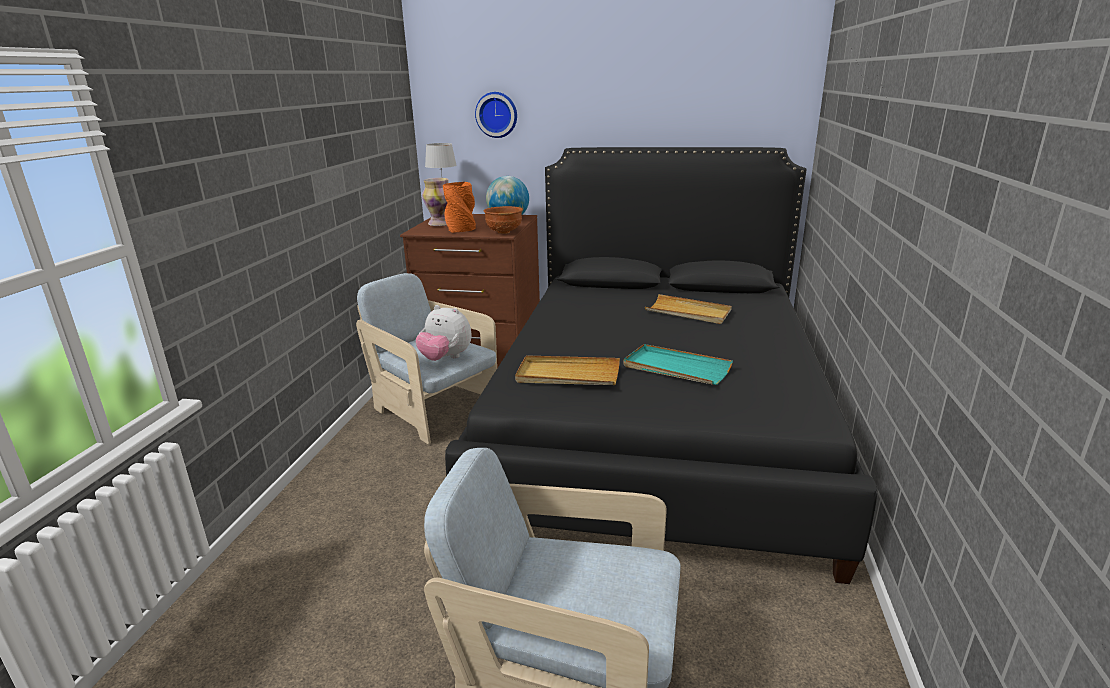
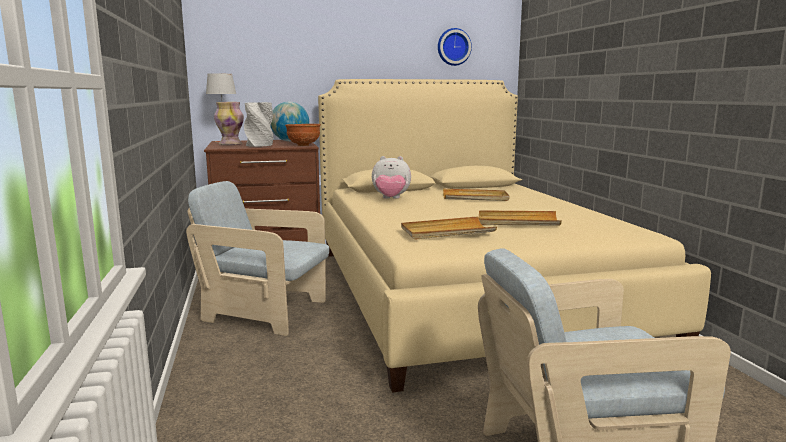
camera: 25 degrees left, 10 degrees down
plush toy [416,305,472,361] -> plush toy moved to [372,156,411,199]
orange vase [443,182,476,233] -> grey vase [244,102,273,147]
black bed [445,147,877,584] -> beige bed [318,79,711,393]
wall clock [475,92,517,138] -> wall clock moved to [438,28,472,66]
turquoise tray [623,344,733,385] -> beige tray [479,210,562,226]

